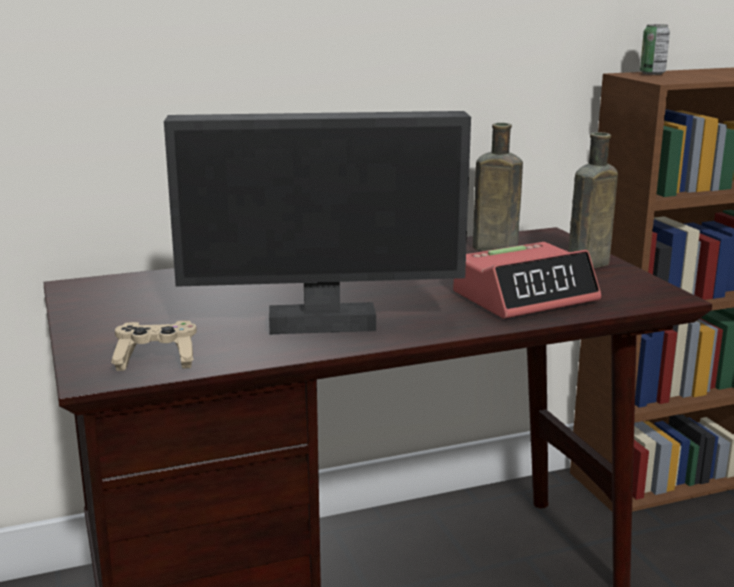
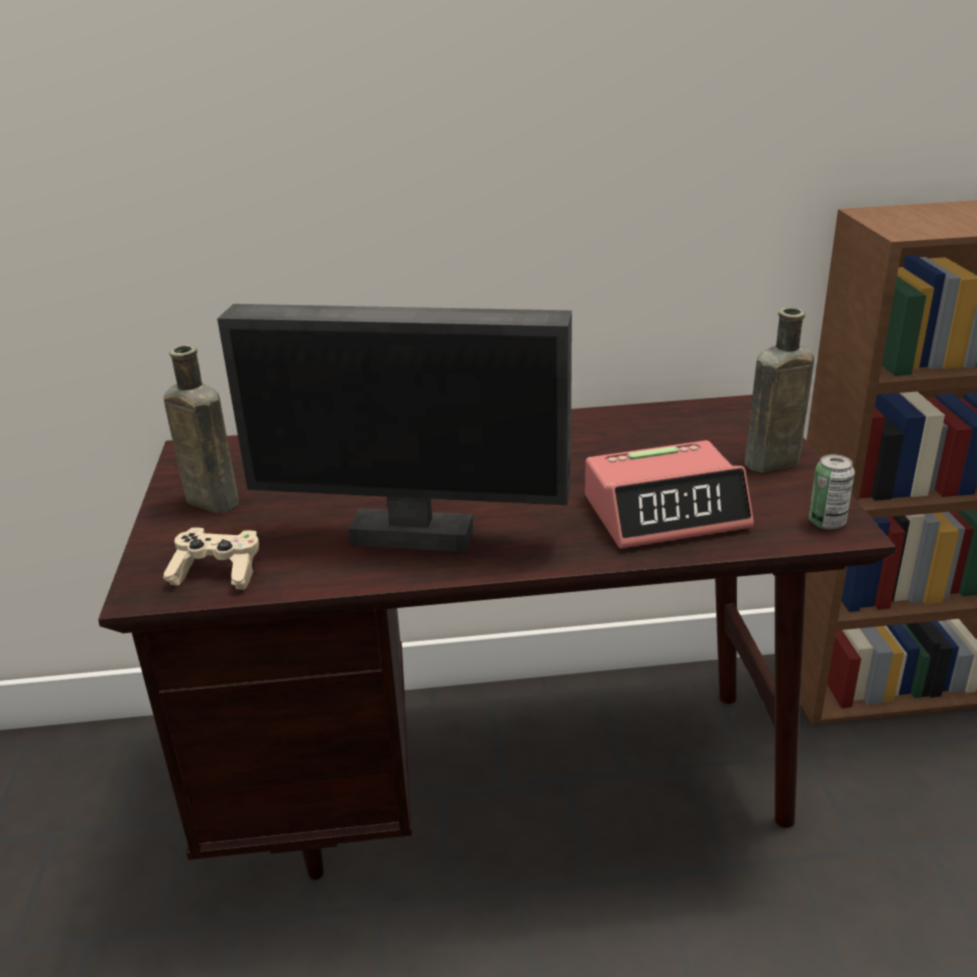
camera: 15 degrees right, 10 degrees up
brown bottle [473,123,523,251] -> brown bottle moved to [164,345,239,513]
can [640,24,670,75] -> can moved to [809,454,855,529]

